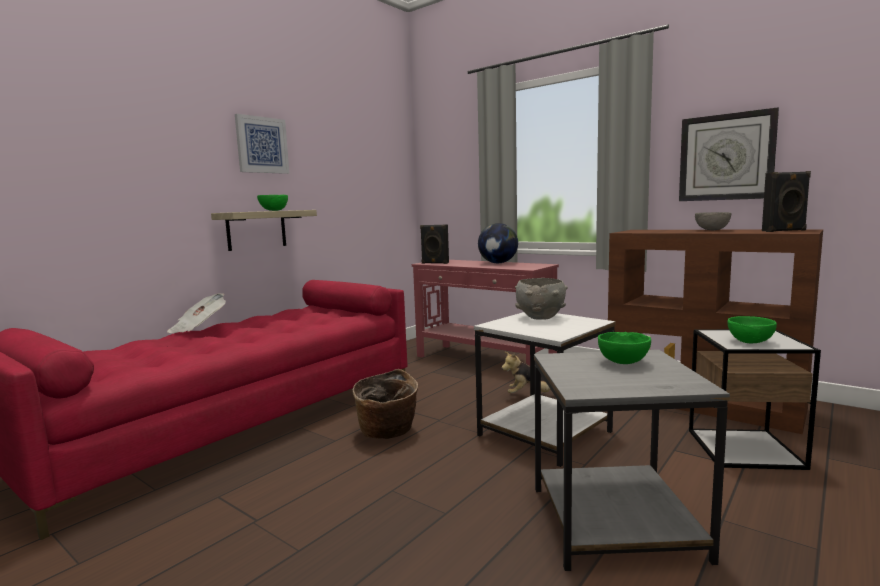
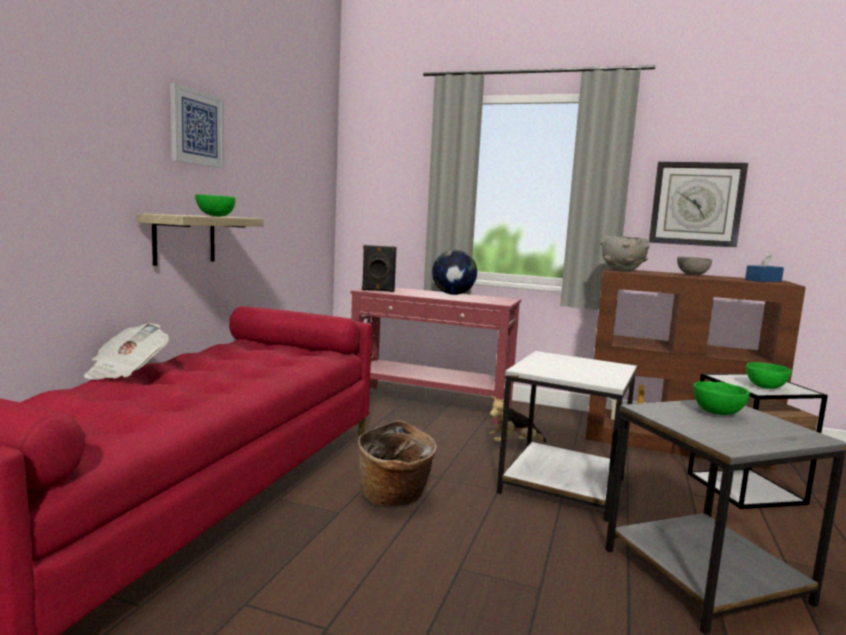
camera: 20 degrees left, 0 degrees up
grey bowl [515,278,568,320] -> grey bowl moved to [600,236,650,272]
black speaker [762,171,811,232] -> blue tissue box [745,253,784,282]

